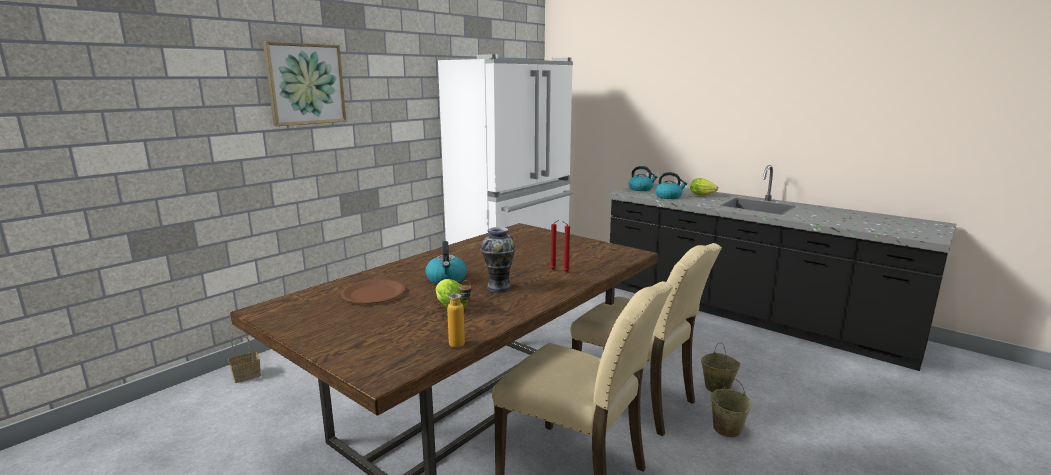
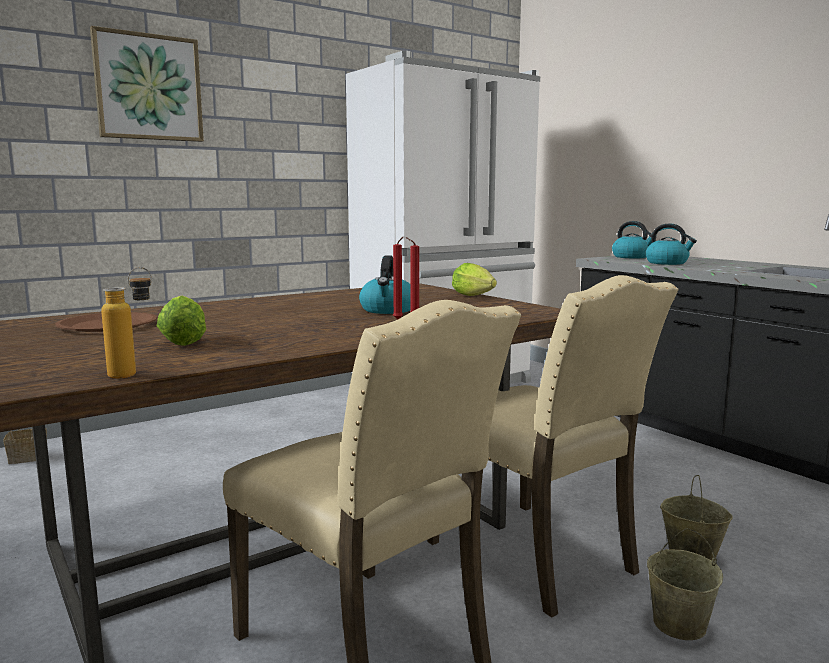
camera: 15 degrees right, 5 degrees down
kettle [425,241,467,284] -> kettle moved to [359,255,411,314]
vase [480,227,516,293] -> none
lettuce [690,178,718,195] -> lettuce moved to [452,263,497,296]

